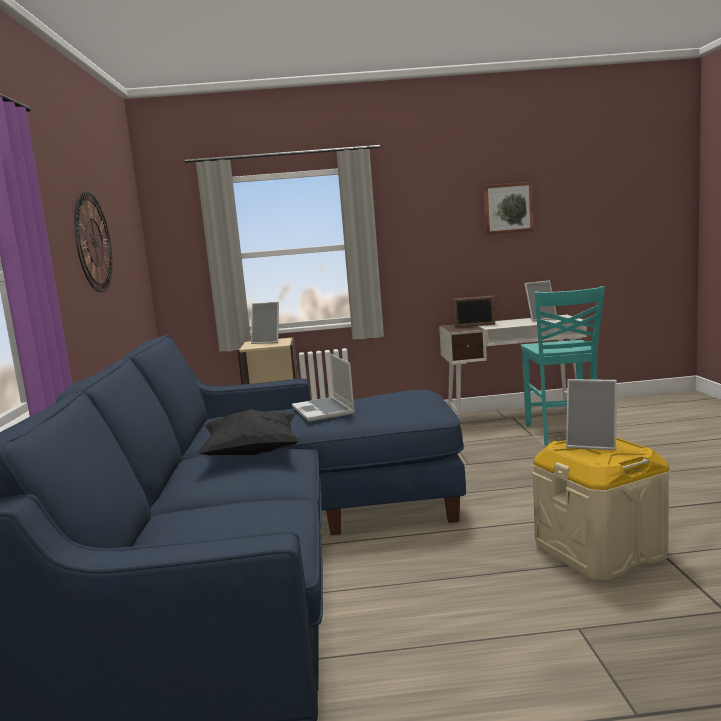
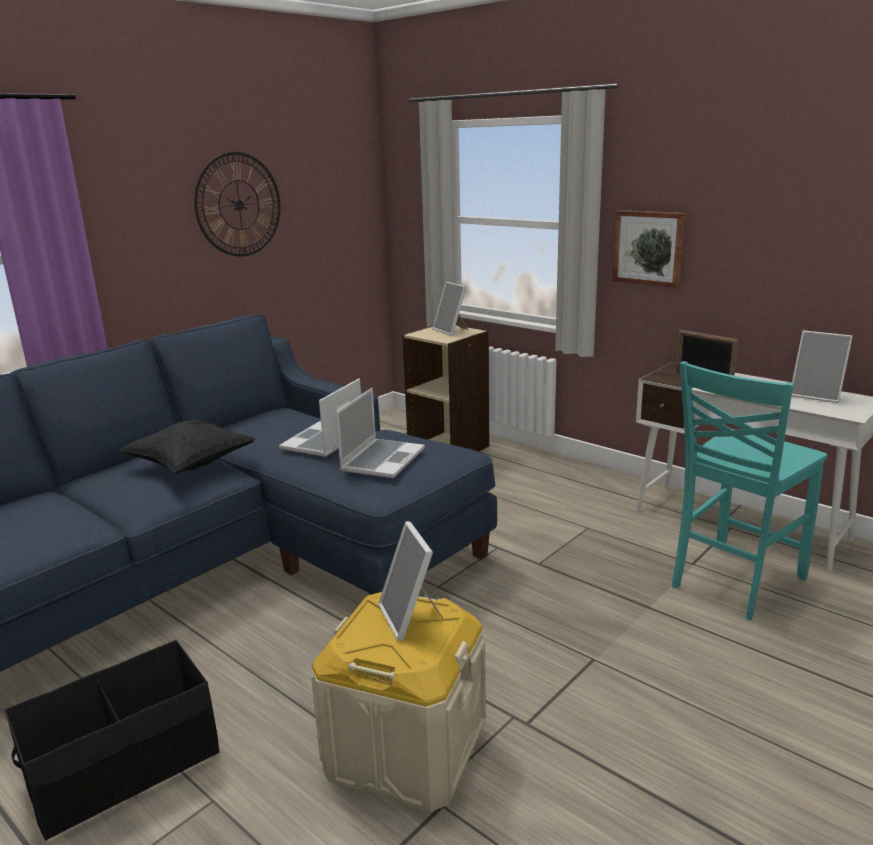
camera: 45 degrees right, 10 degrees up
picture [483,182,534,235] -> picture moved to [613,210,686,288]
none -> black storage box [4,640,219,841]
none -> laptop [336,388,425,478]

